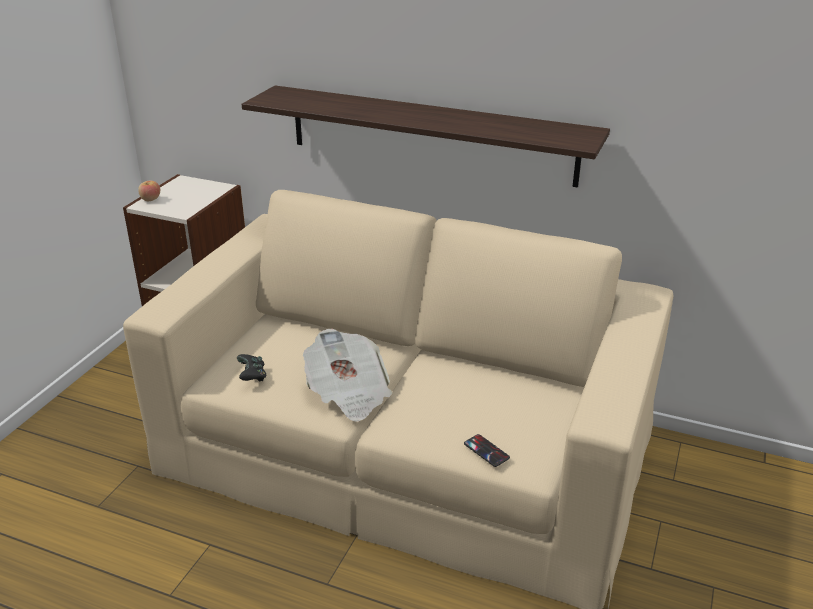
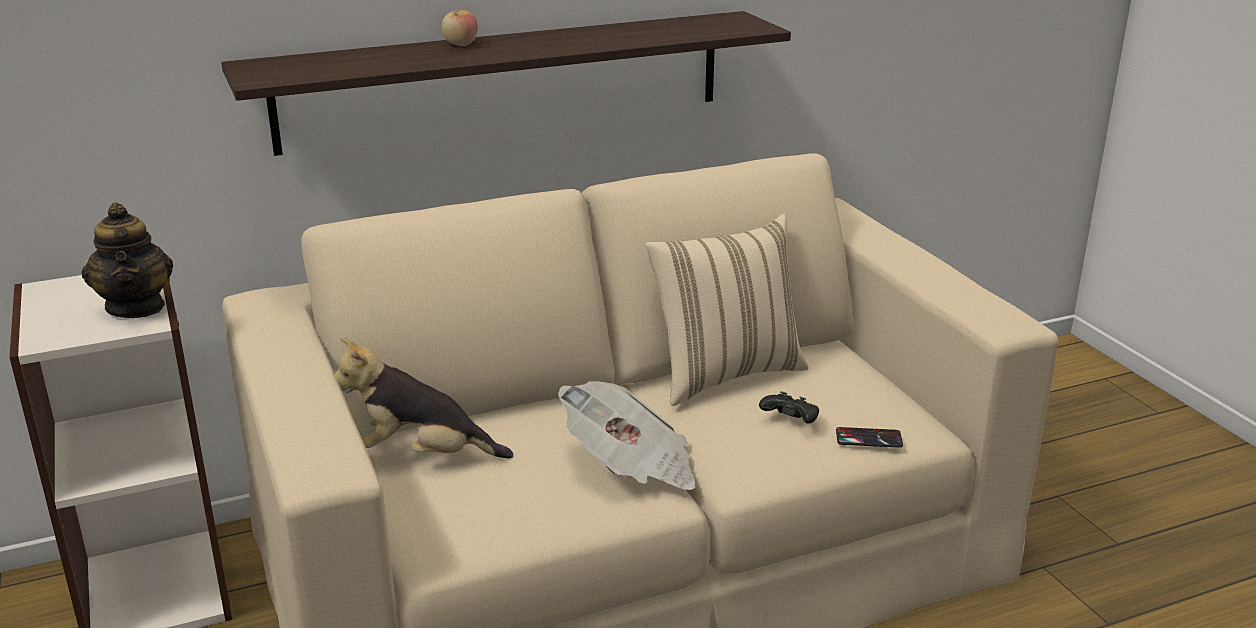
camera: 45 degrees left, 5 degrees down
apple [138,181,160,201] -> apple moved to [442,10,478,46]
black game controller [237,354,266,382] -> black game controller moved to [759,391,819,424]
none -> teapot [82,203,173,318]
none -> plush toy [334,337,513,458]
none -> beige pillow [646,214,808,406]

